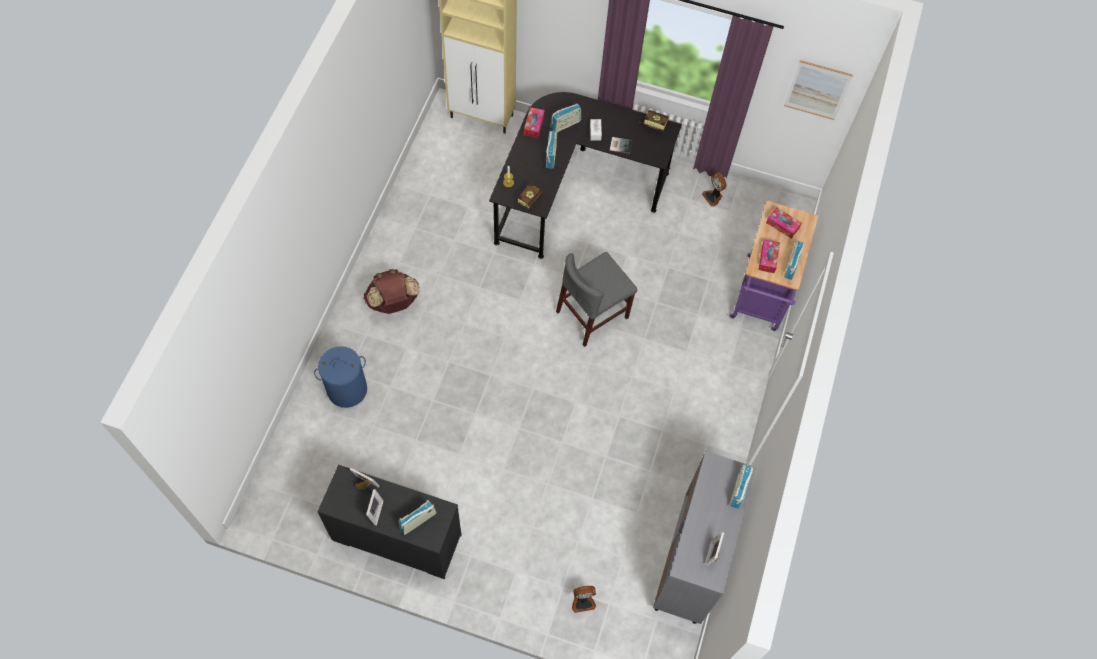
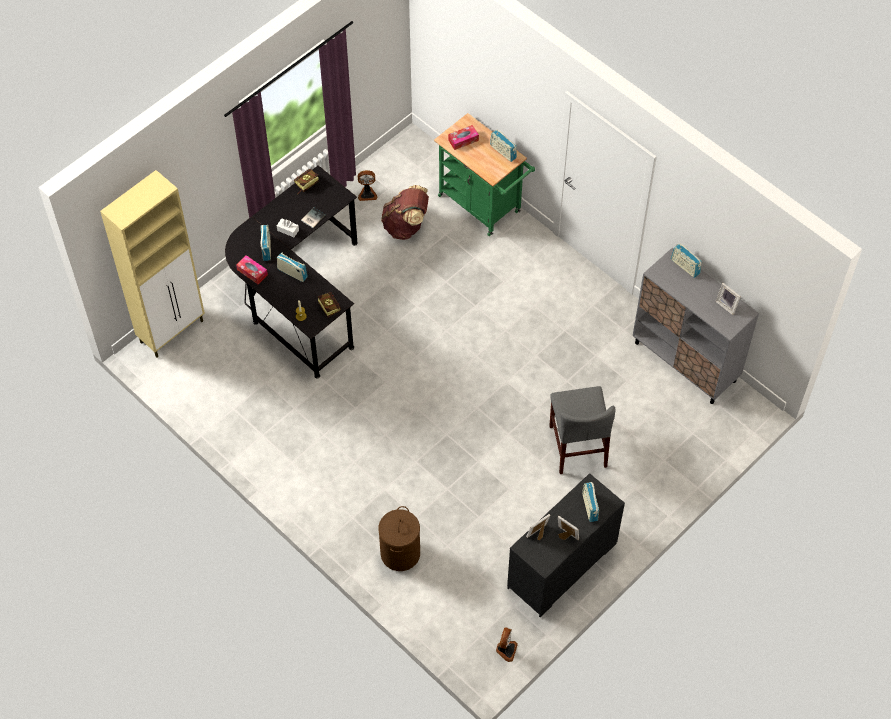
camera: 60 degrees left, 5 degrees down
blue laundry basket [314,346,367,408] -> brown laundry basket [378,506,420,571]
brown backpack [364,269,420,314] -> brown backpack moved to [381,185,429,240]
grey chair [556,252,637,347] -> grey chair moved to [549,386,616,474]
fan [572,586,596,613] -> fan moved to [496,627,518,662]
purple cart [730,201,818,331] -> green cart [434,113,535,236]
tissue box [758,239,780,273] -> none
picture [784,60,853,120] -> none

